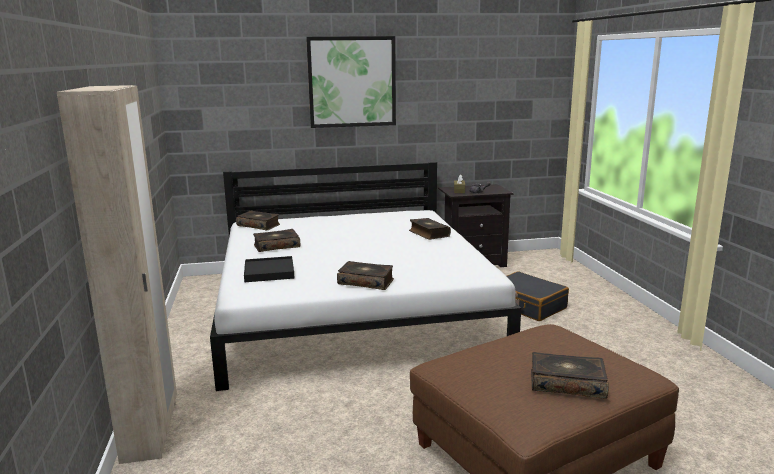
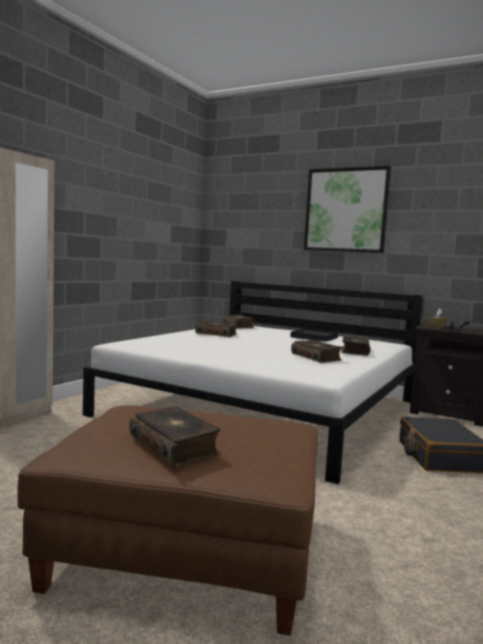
camera: 40 degrees right, 10 degrees down
black tray [244,256,294,282] -> black tray moved to [290,328,339,342]
book [337,261,394,290] -> book moved to [291,340,342,363]

